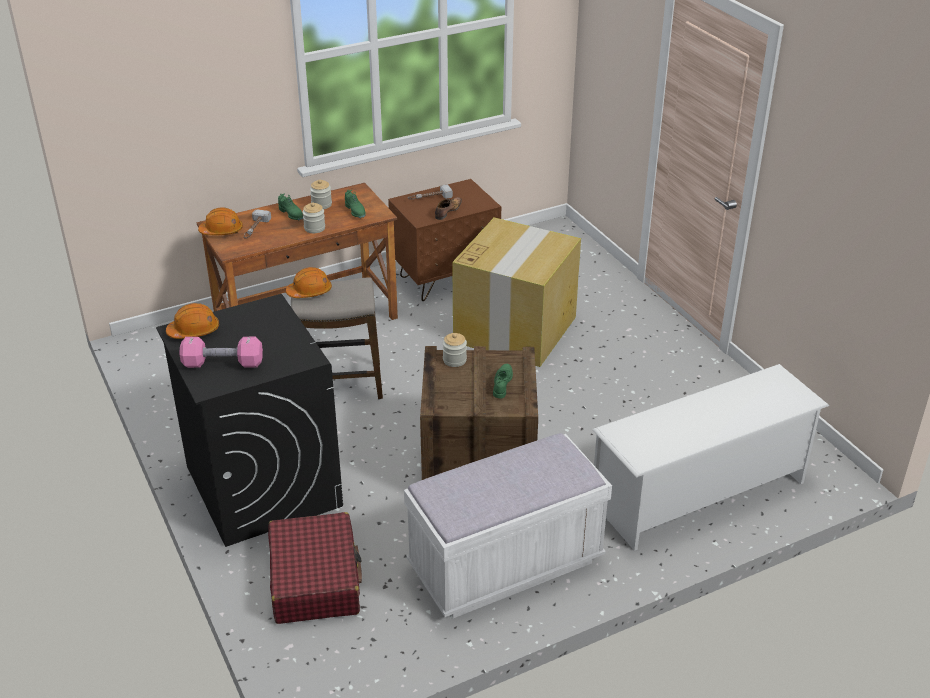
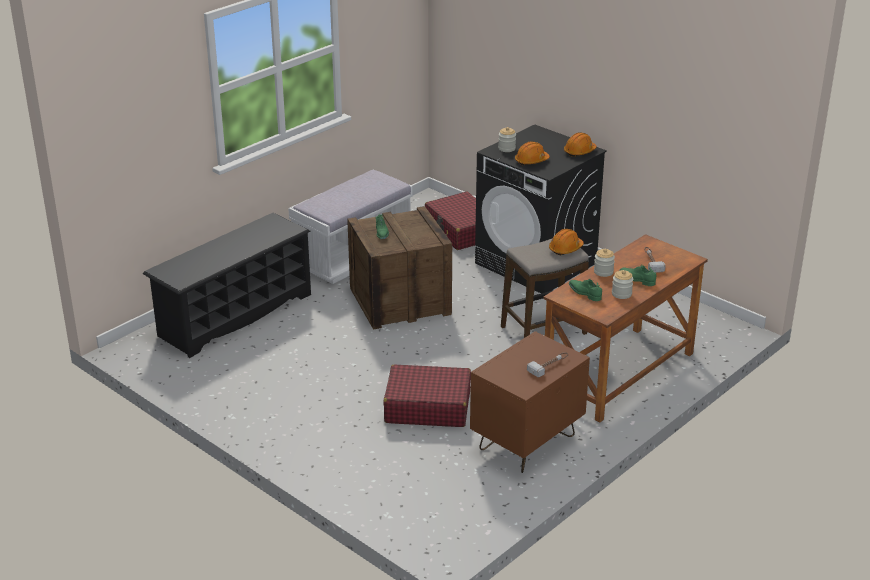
camera: 160 degrees right, 5 degrees down
pink dumbbell [179,337,263,368] -> none
orange hard hat [198,207,243,235] -> orange hard hat moved to [515,141,550,166]
shoe [435,197,462,220] -> none
jar [443,333,467,367] -> jar moved to [498,127,516,152]
cardboard box [452,218,581,367] -> red suitcase [384,365,471,427]
white shoe rack [592,364,829,551] -> black shoe rack [143,213,311,358]

